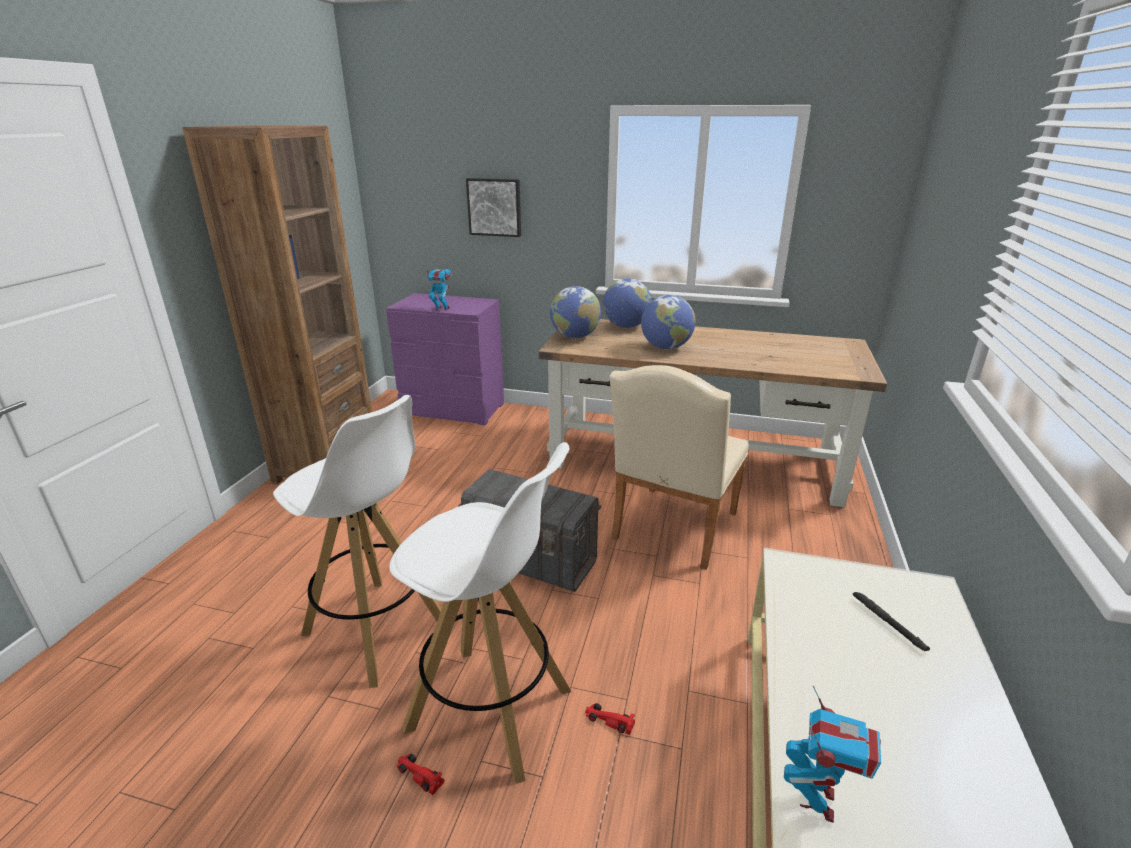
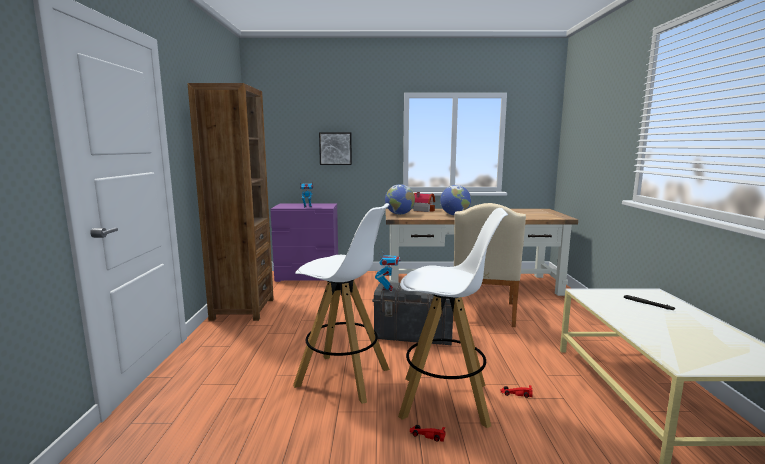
camera: 15 degrees left, 15 degrees down
globe [603,278,652,328] -> toy house [413,192,435,212]
toy robot [784,686,881,823] -> toy robot moved to [375,248,401,291]

